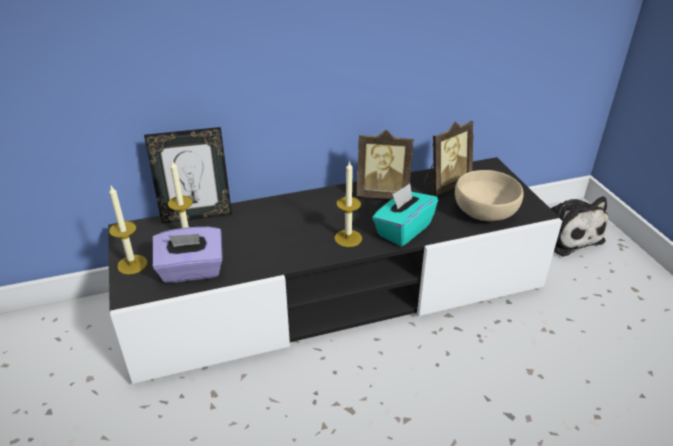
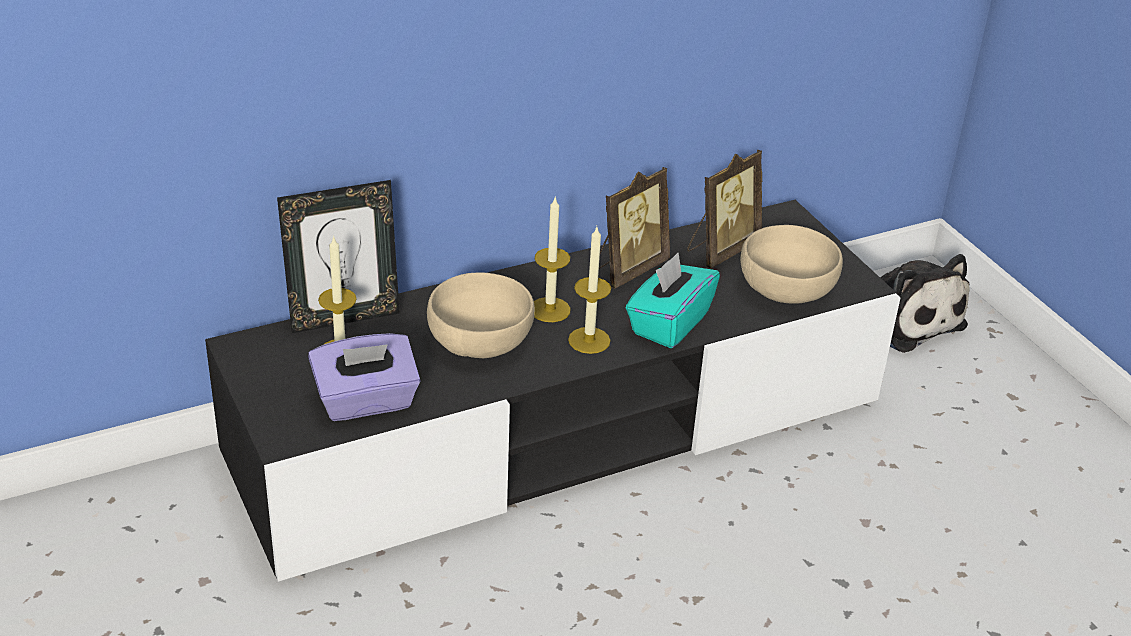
camera: 10 degrees left, 0 degrees up
candle [109,186,147,275] -> candle moved to [534,198,571,322]
picture frame [356,130,414,199] -> picture frame turned 45 degrees counterclockwise [599,167,670,288]
none -> beige bowl [427,272,535,358]

